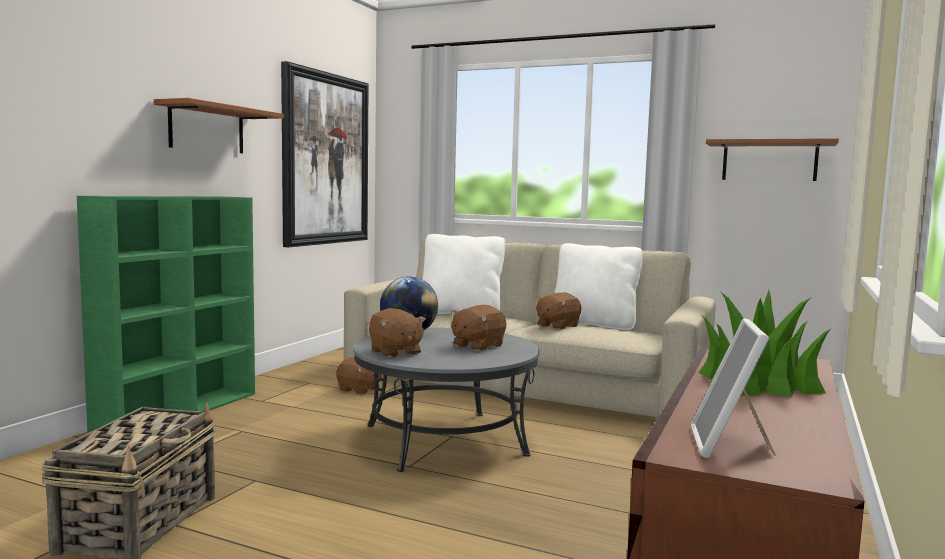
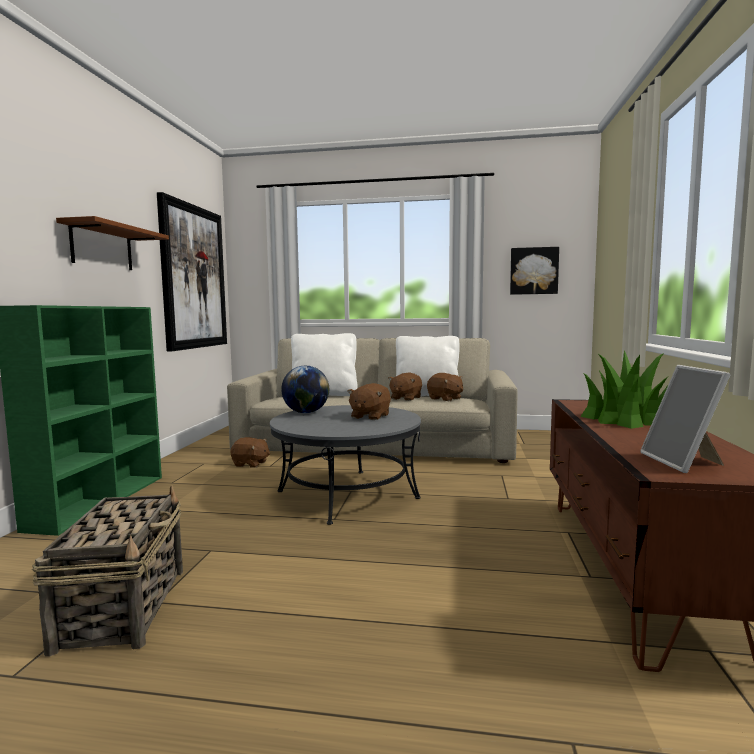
camera: 15 degrees left, 0 degrees up
brown plush toy [369,308,426,358] -> brown plush toy moved to [427,373,463,401]
brown shelf [706,138,839,181] -> picture [510,247,559,295]

